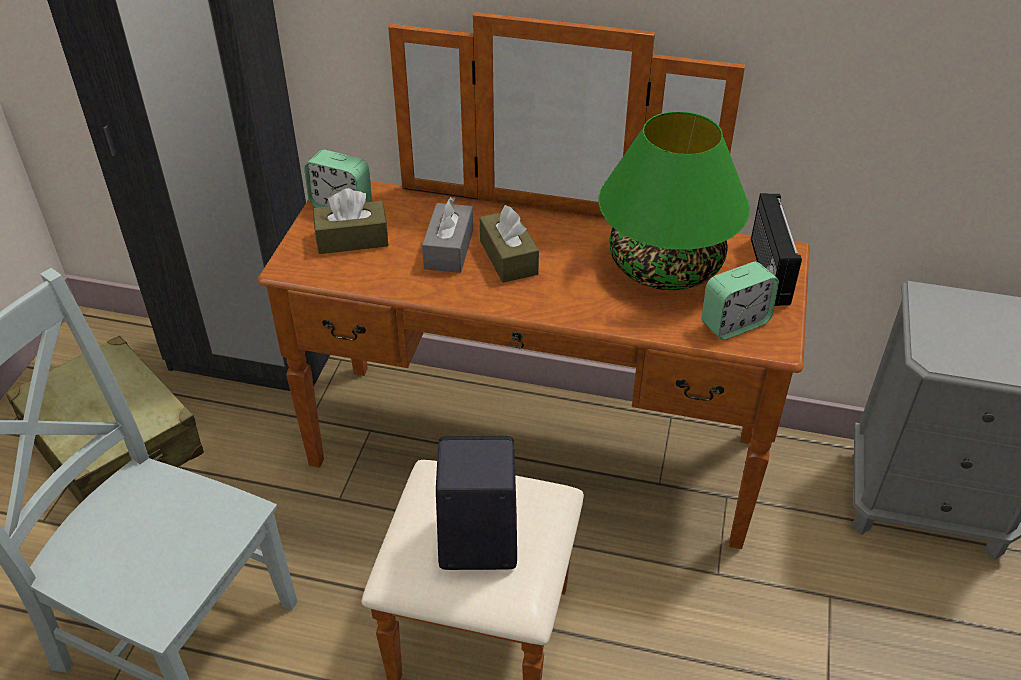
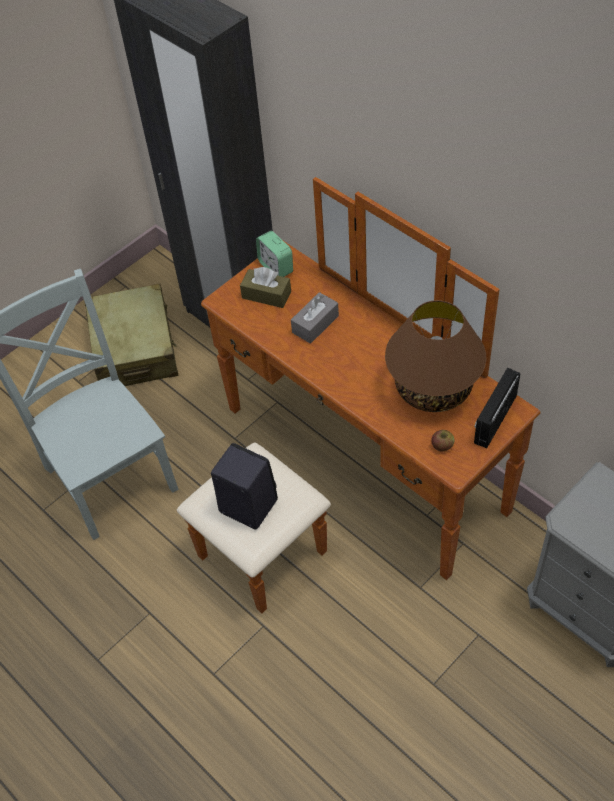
camera: 35 degrees right, 10 degrees up
brown tissue box [480,205,539,283] -> none
green table lamp [598,111,750,290] -> brown table lamp [385,300,486,412]
alarm clock [702,262,779,340] -> apple [431,430,455,452]

